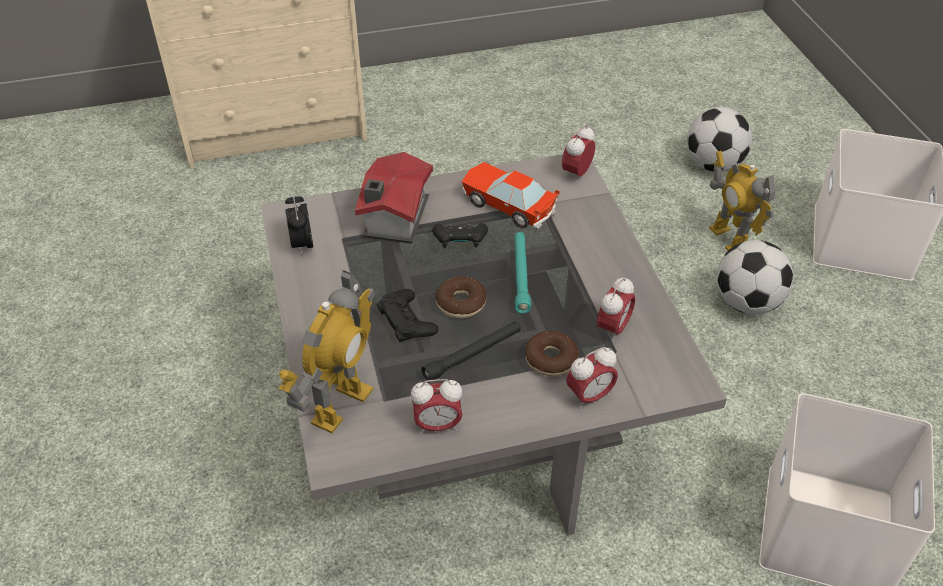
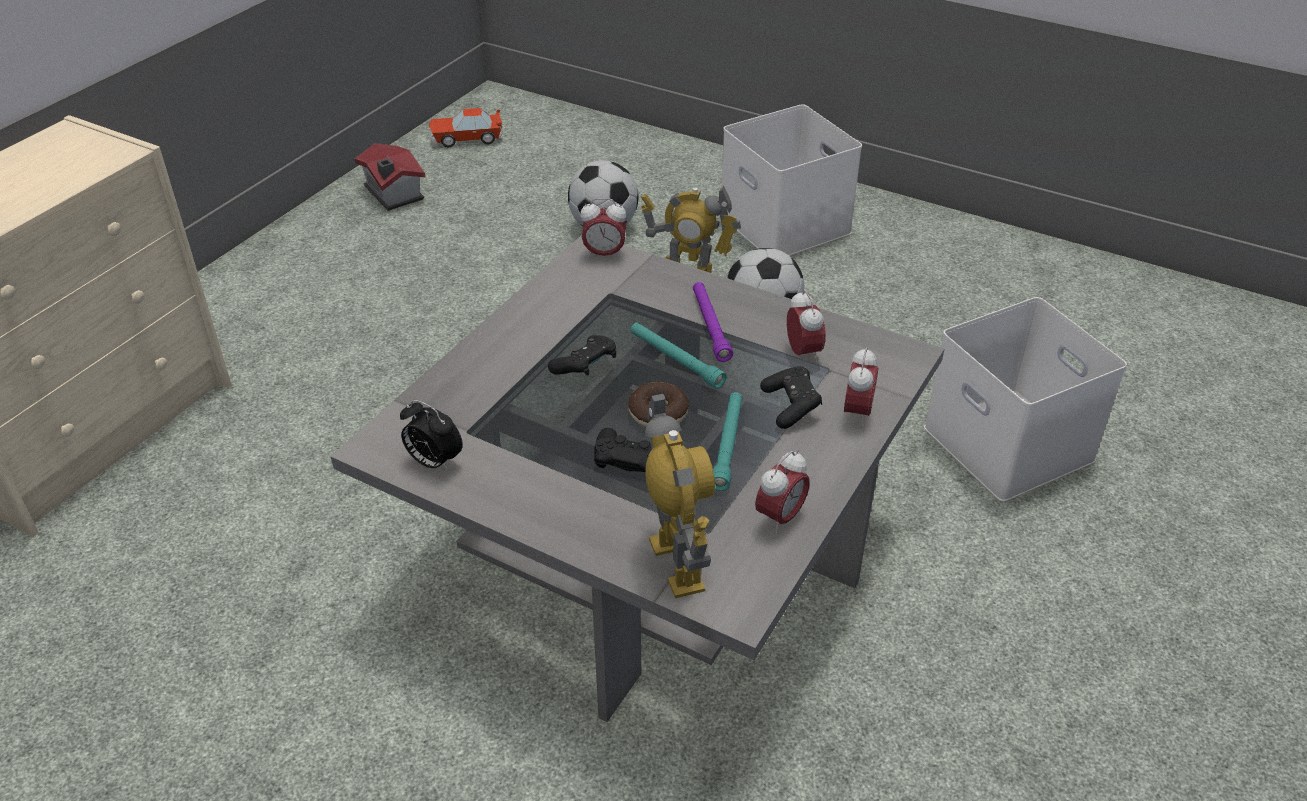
camera: 45 degrees left, 5 degrees down
toy house [355,152,433,244] -> toy house moved to [355,143,425,211]
black flashlight [422,321,521,380] -> turquoise flashlight [713,392,743,491]
toy car [461,162,561,229] -> toy car moved to [429,108,503,147]
donut [525,331,579,376] -> black game controller [760,366,822,429]
alarm clock [562,125,595,179] -> alarm clock turned 75 degrees counterclockwise [580,198,626,259]
none -> purple flashlight [693,282,733,362]

